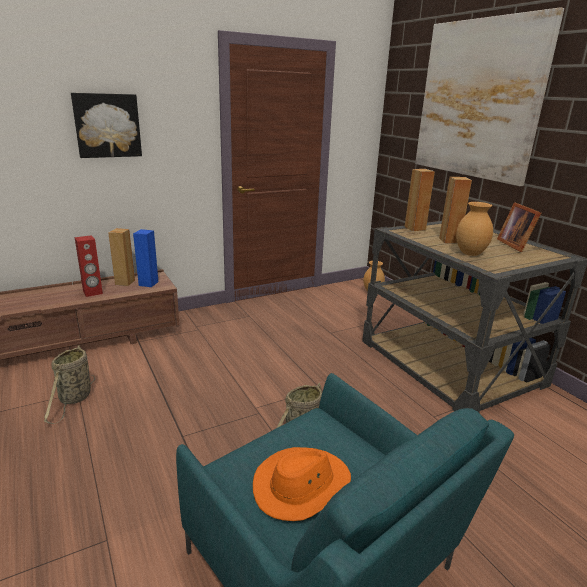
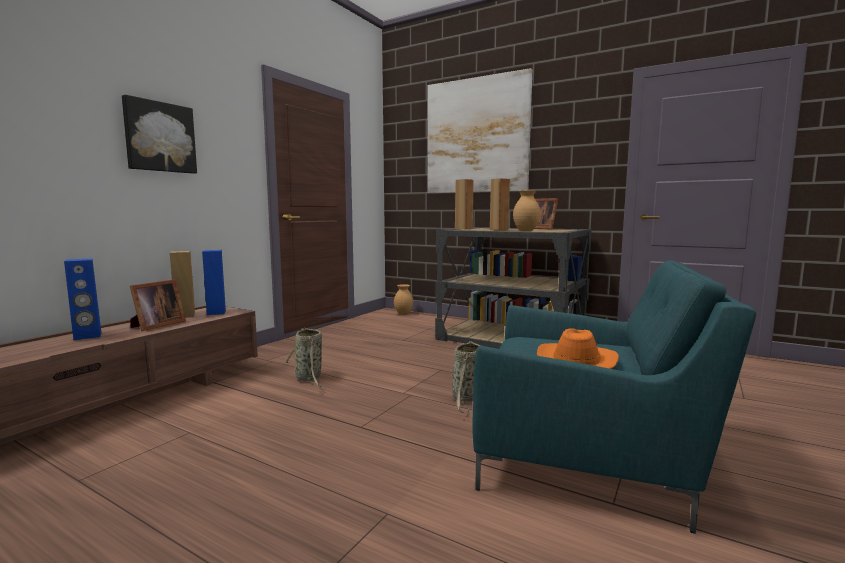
camera: 30 degrees left, 15 degrees down
basket [44,345,95,424] -> basket moved to [285,328,324,388]
red speaker [75,235,103,297] -> picture frame [130,279,186,331]
none -> blue speaker [64,259,101,340]

